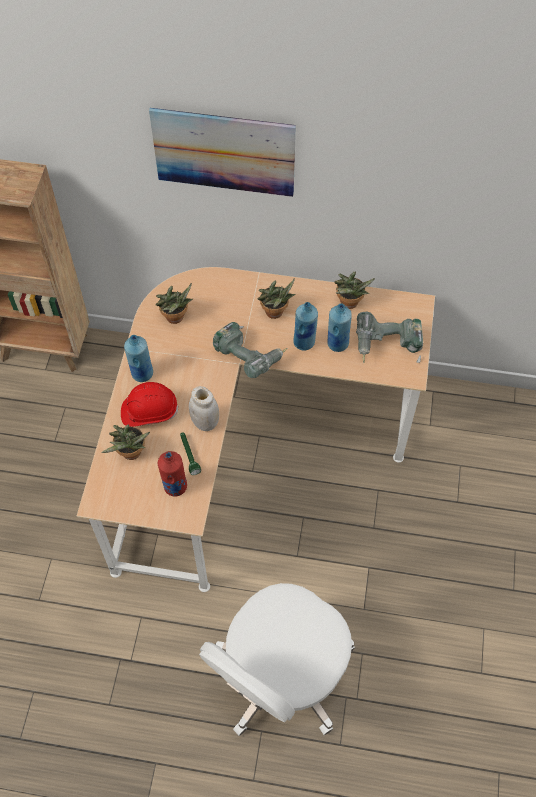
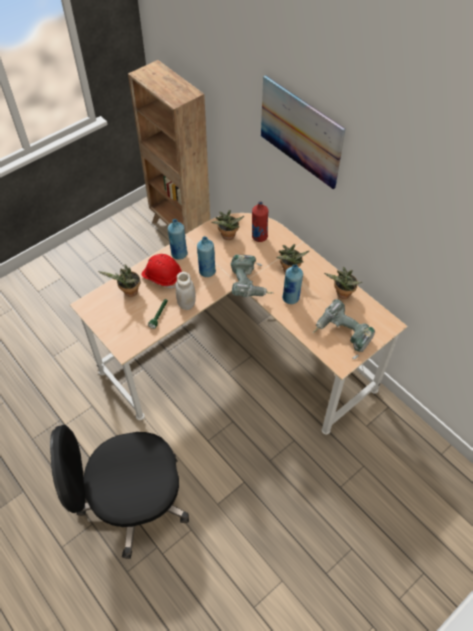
camera: 40 degrees right, 5 degrees down
red bottle [158,451,187,497] -> red bottle moved to [252,201,269,242]
white office chair [199,583,355,736] -> black office chair [50,425,189,559]
blue bottle [327,303,352,352] -> blue bottle moved to [197,236,216,277]

